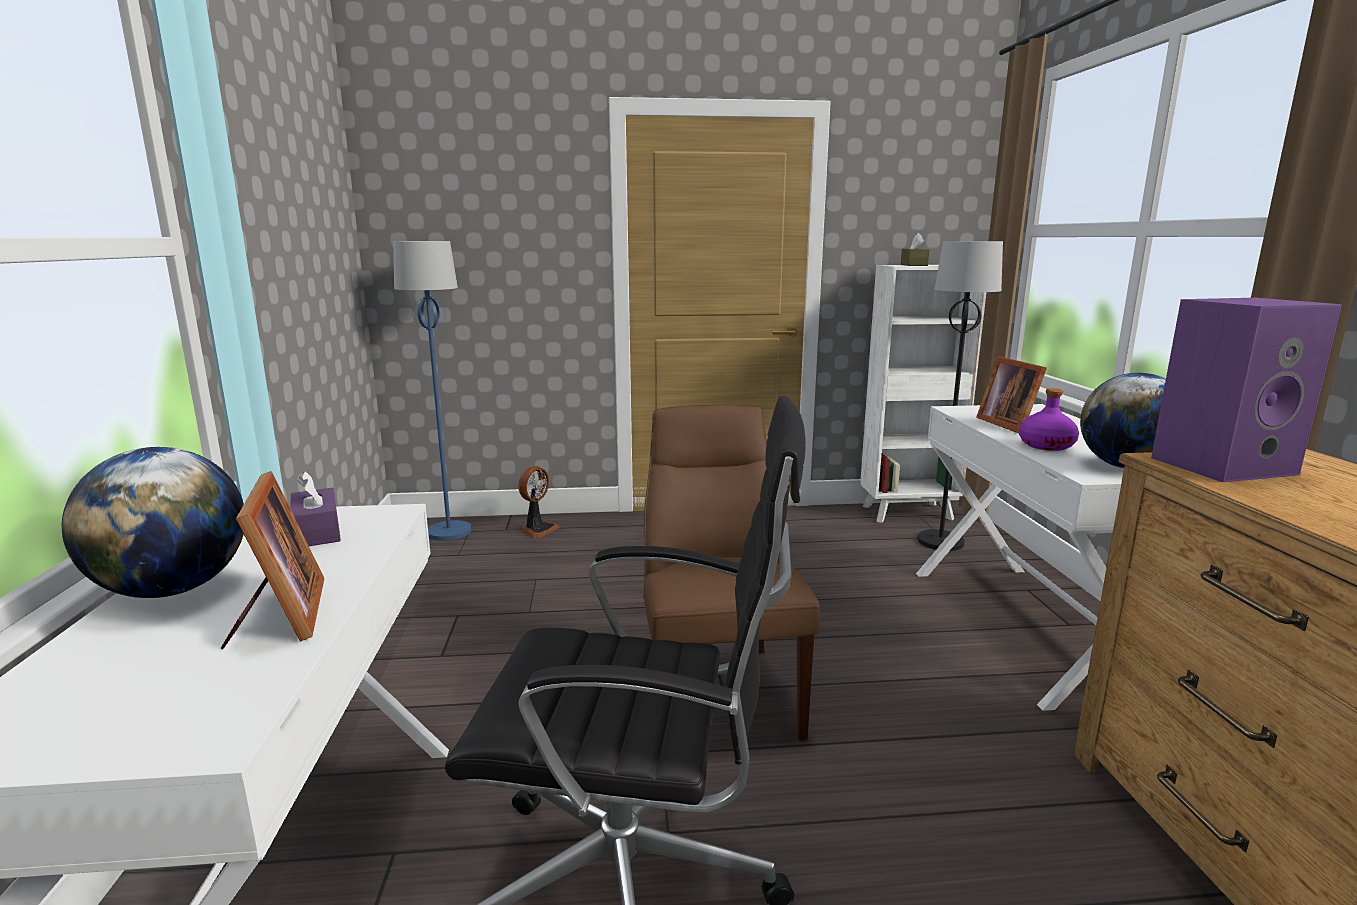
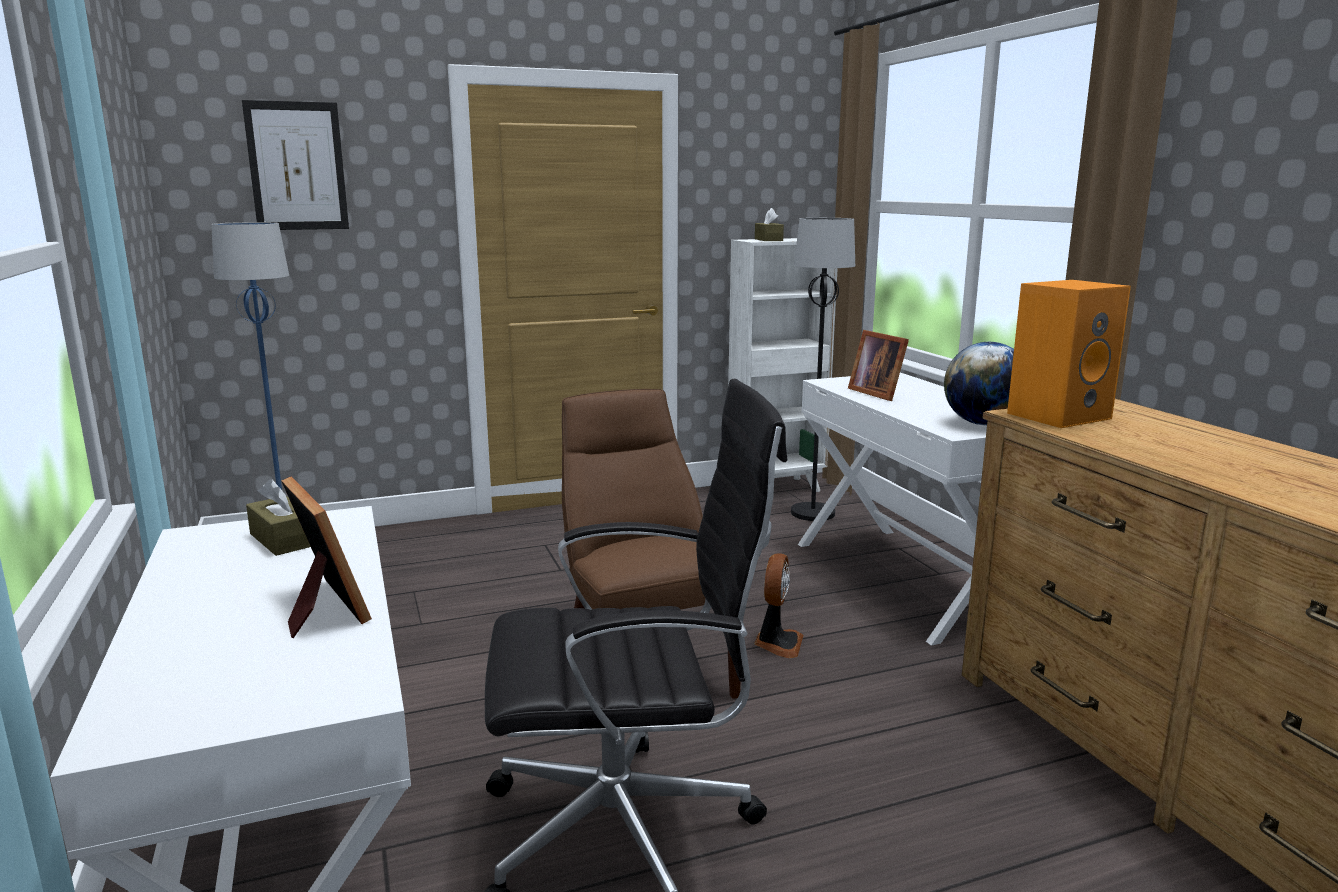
camera: 15 degrees left, 0 degrees up
globe [61,447,244,598] -> none
purple tissue box [290,471,341,546] -> brown tissue box [246,479,311,556]
fan [518,466,560,538] -> fan moved to [754,553,803,658]
purple bottle [1019,388,1079,451] -> none
purple speaker [1151,298,1342,482] -> orange speaker [1007,280,1131,428]
none -> picture [242,100,349,230]

